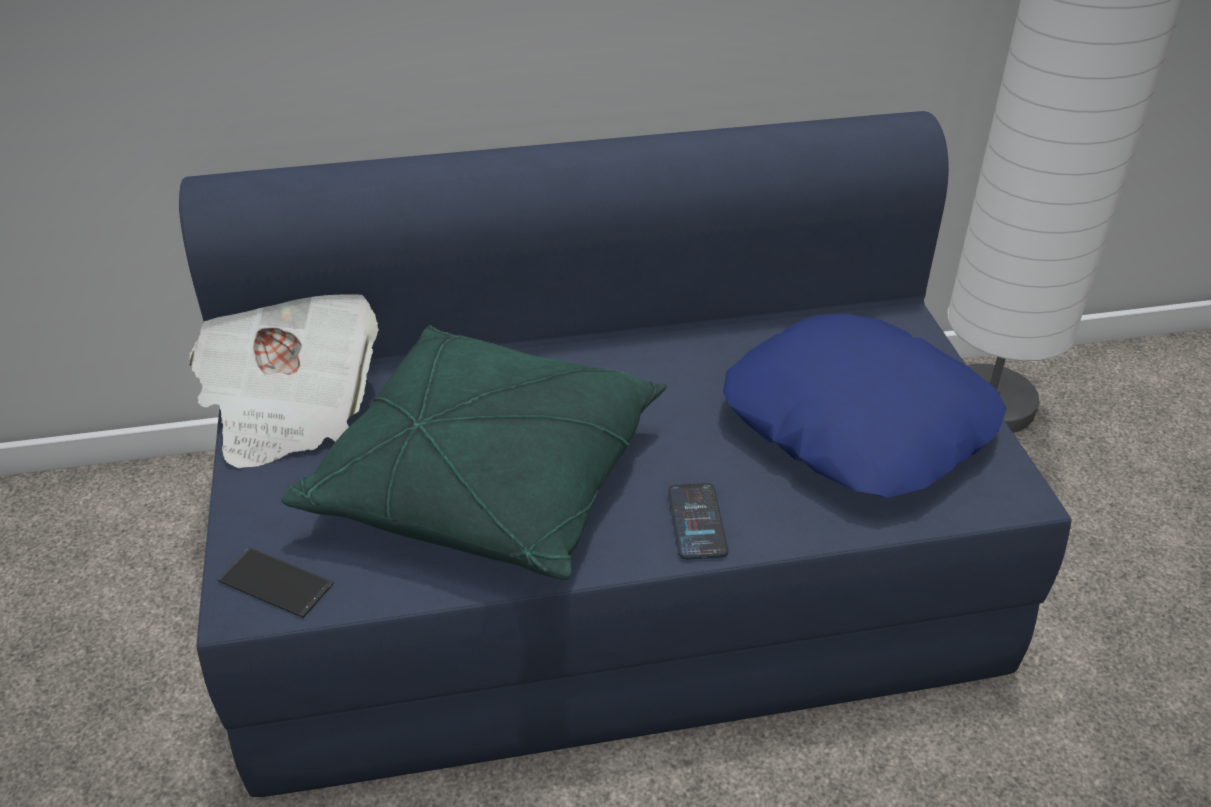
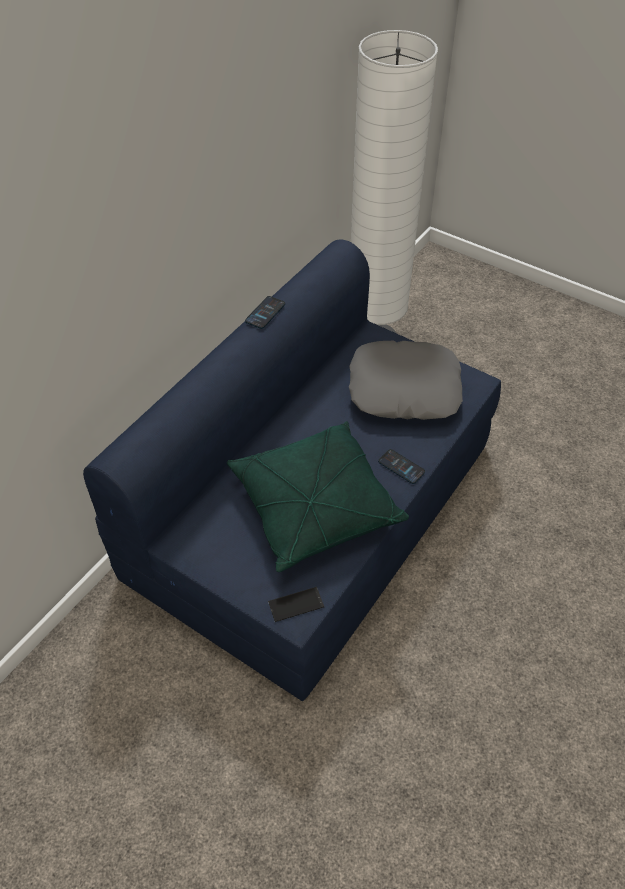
camera: 45 degrees left, 10 degrees up
newspaper [189,294,379,468] -> none
blue pillow [723,313,1007,498] -> grey pillow [349,341,463,420]
none -> phone [245,296,285,329]

